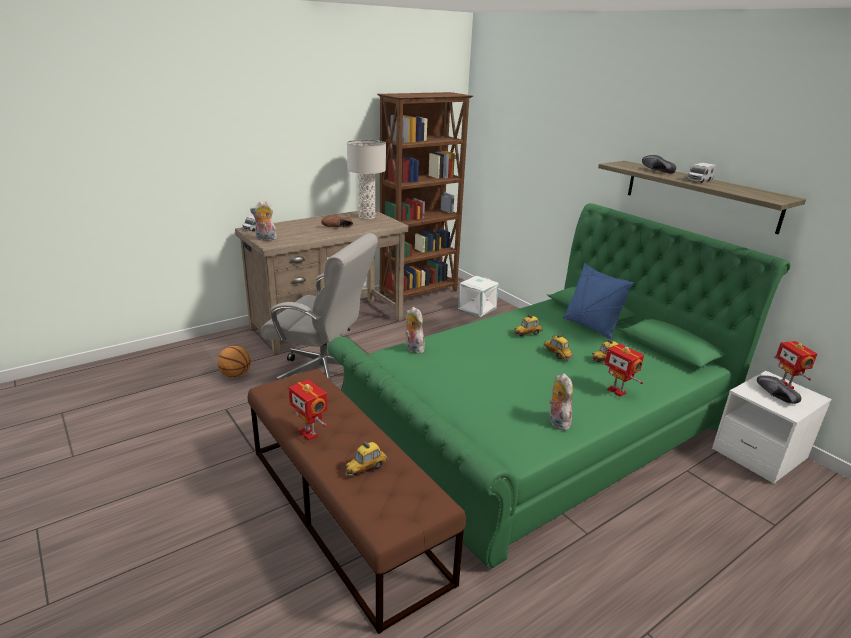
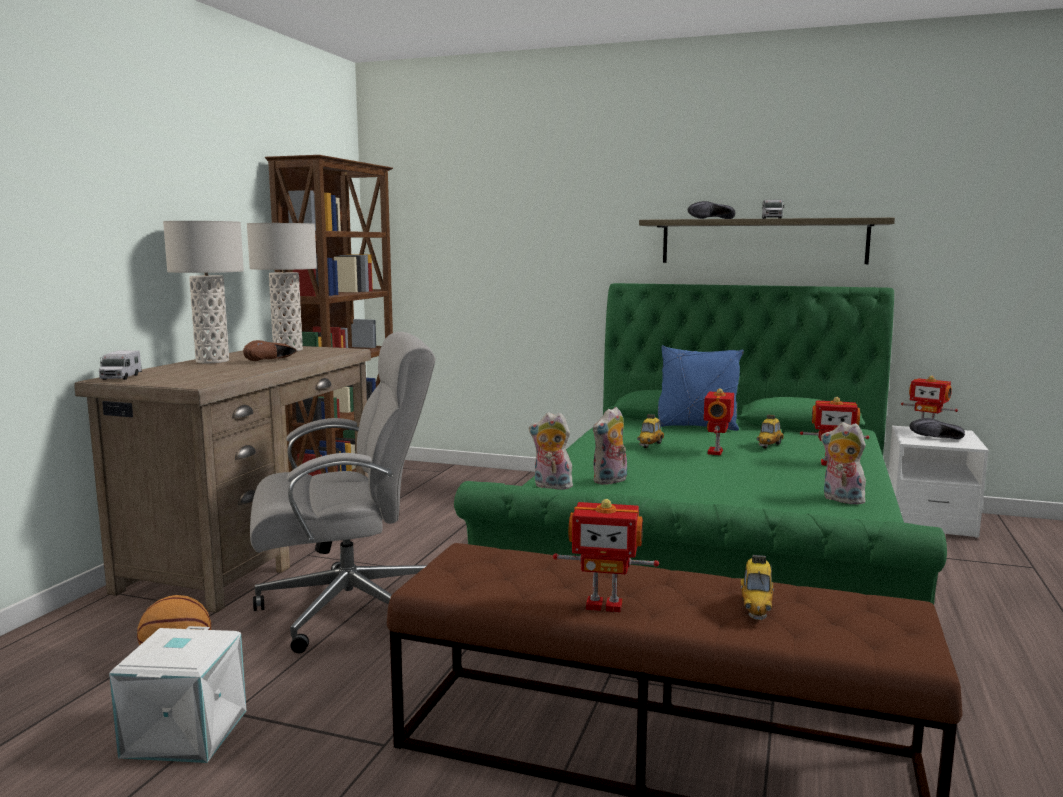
camera: 35 degrees left, 15 degrees down
plush toy [250,201,277,241] -> plush toy moved to [593,407,627,485]
white storage box [458,276,499,317] -> white storage box moved to [109,626,247,763]
toy car [544,334,573,361] -> toy robot [704,388,734,455]
none -> white table lamp [163,221,244,363]

